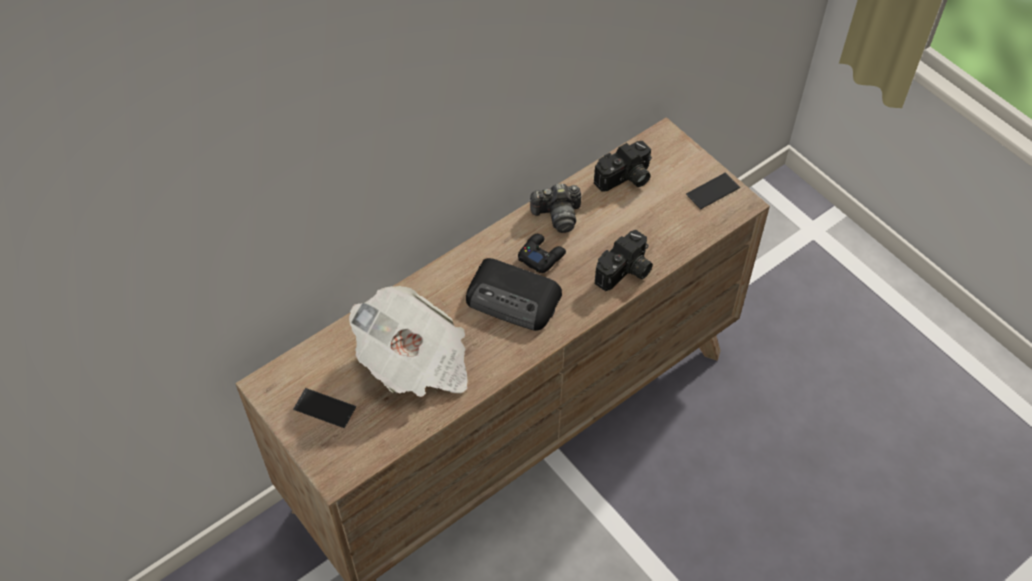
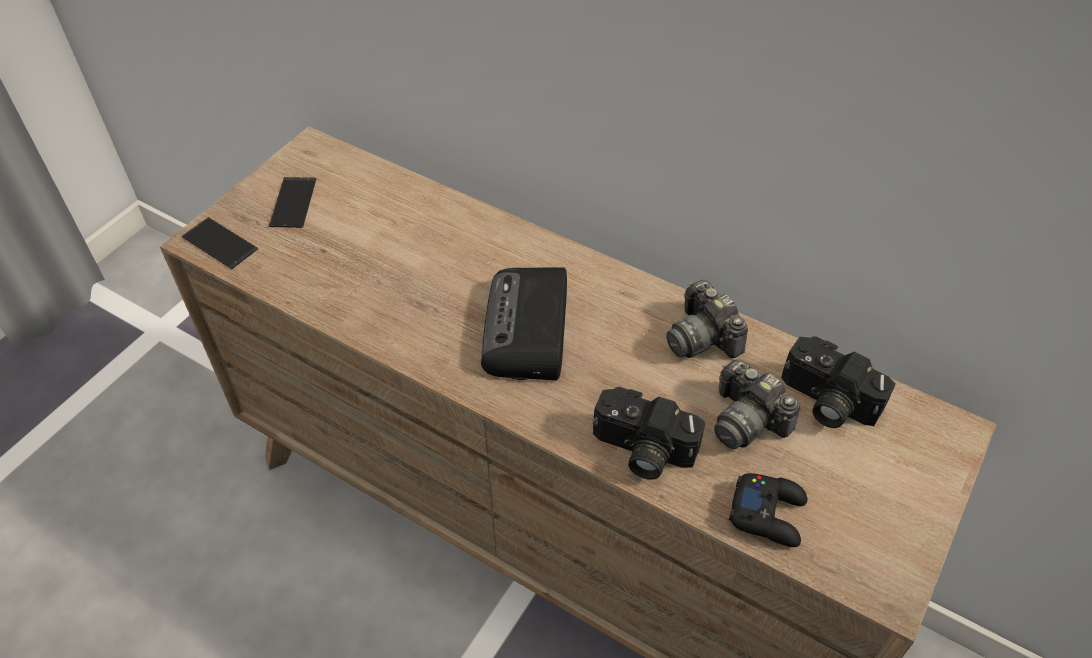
camera: 70 degrees right, 5 degrees down
newspaper [349,286,468,397] -> none
black game controller [518,234,566,273] -> black game controller moved to [729,473,807,547]
phone [686,172,740,210] -> phone moved to [182,217,258,269]
none -> camera [714,359,800,449]

